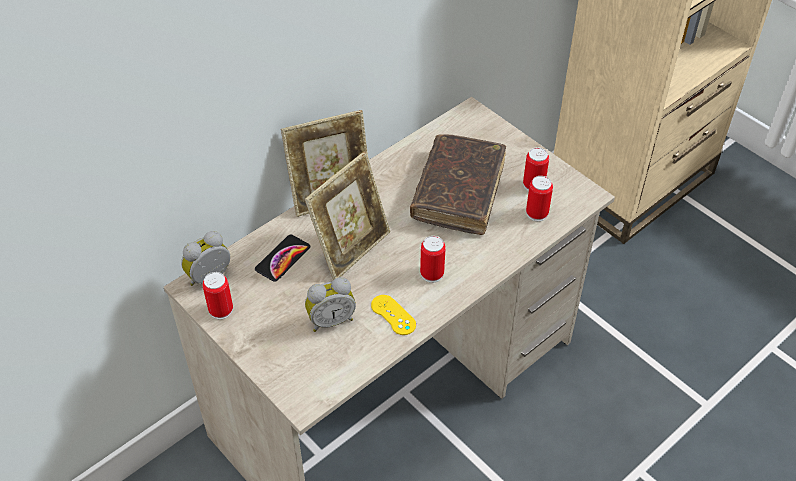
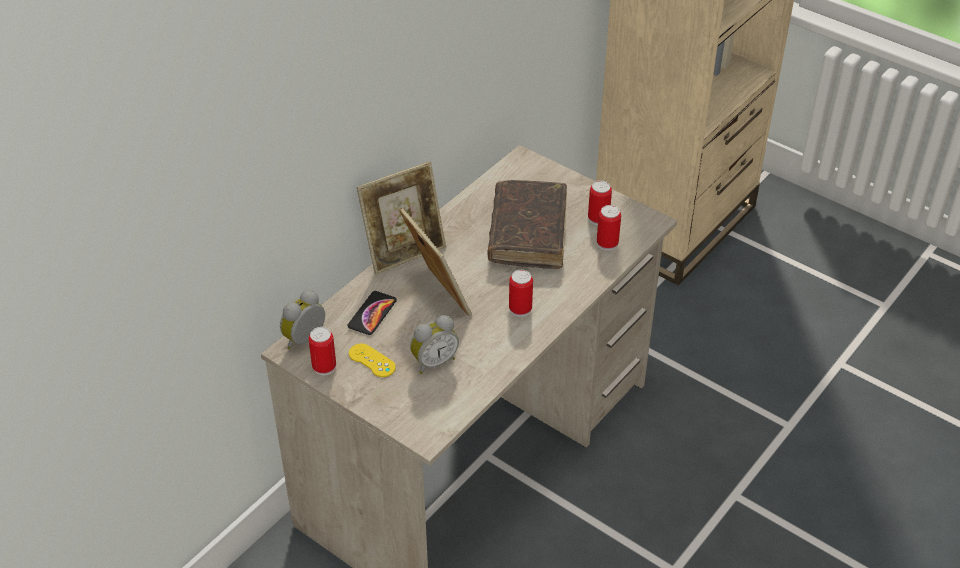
camera: 10 degrees left, 5 degrees down
picture frame [304,151,390,280] -> picture frame turned 60 degrees counterclockwise [399,207,472,316]
yellow game controller [371,295,416,335] -> yellow game controller moved to [349,344,396,377]

